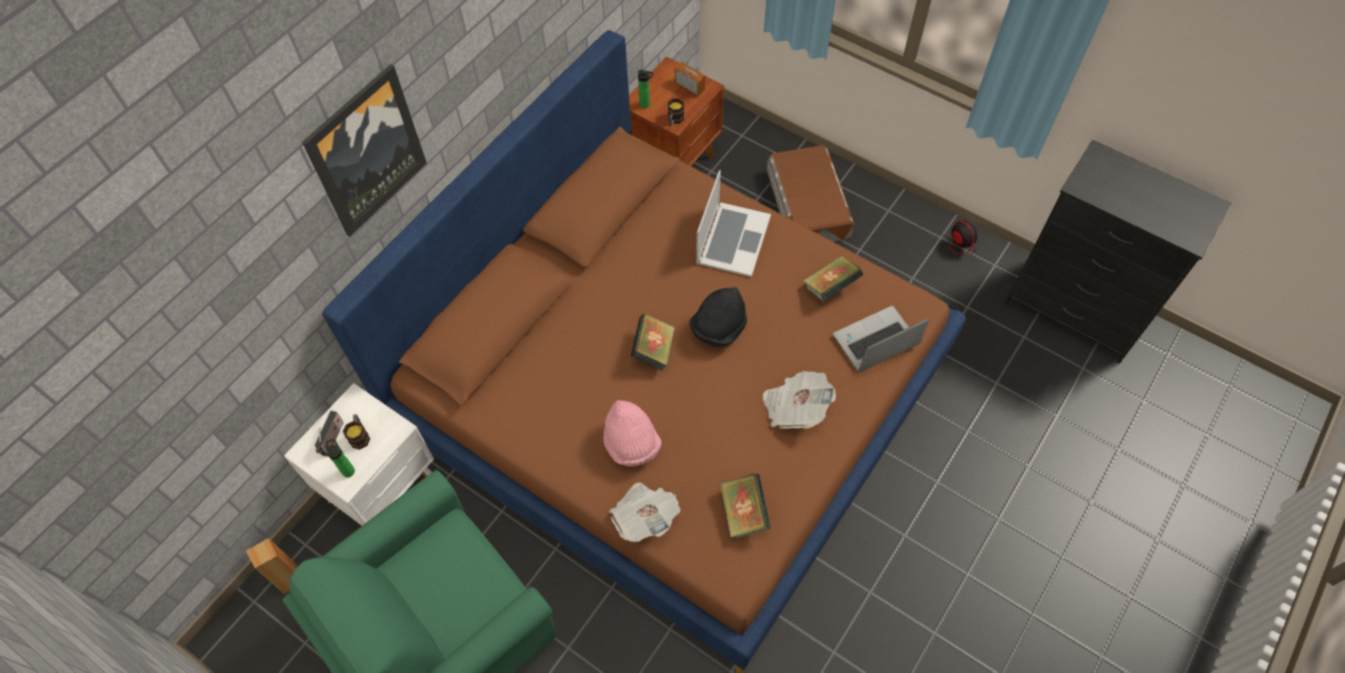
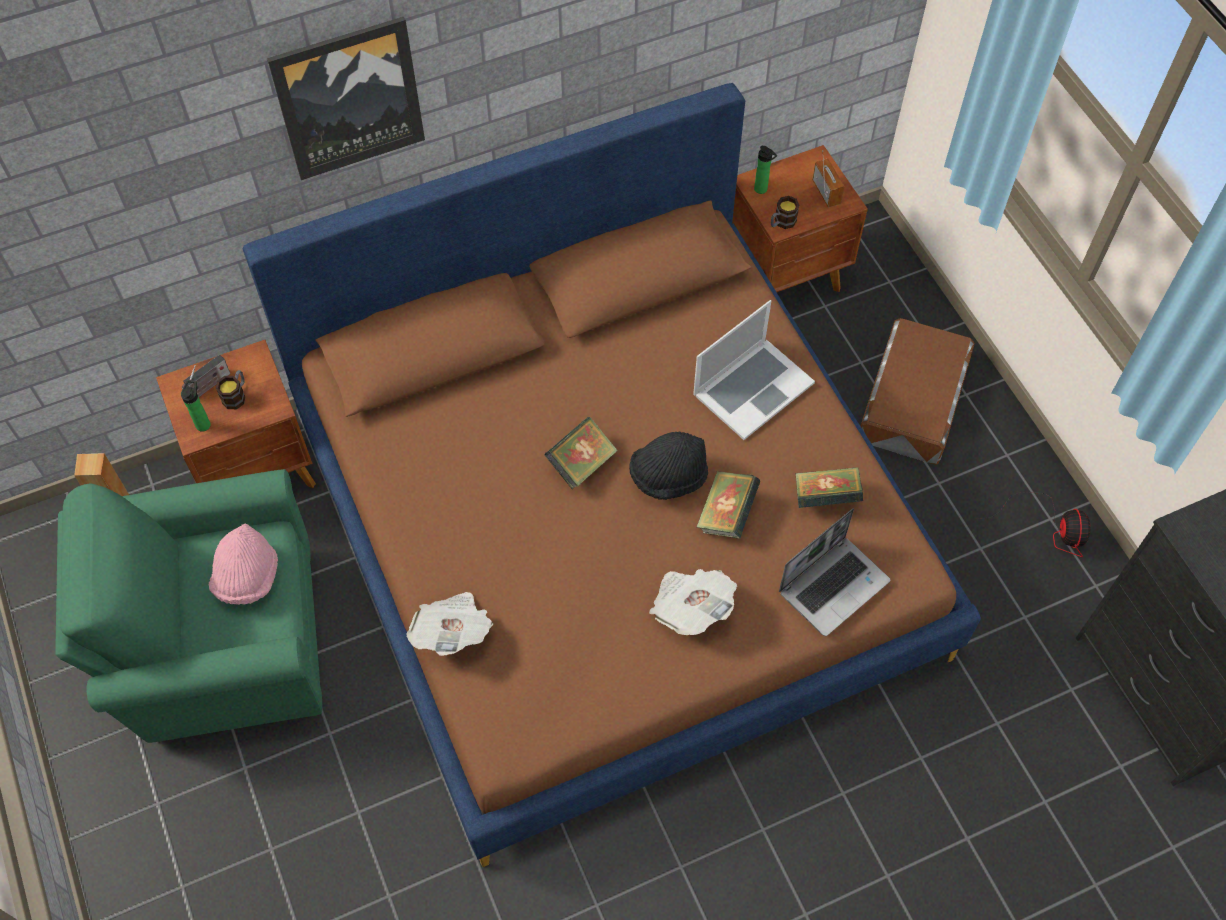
camera: 30 degrees right, 0 degrees up
white nightstand [284,383,434,526] -> brown nightstand [156,340,316,488]
pink hat [603,400,661,467] -> pink hat moved to [209,523,278,605]
book [720,473,771,538] -> book moved to [697,471,760,539]
laptop [833,306,930,372] -> laptop turned 135 degrees clockwise [779,508,890,636]

